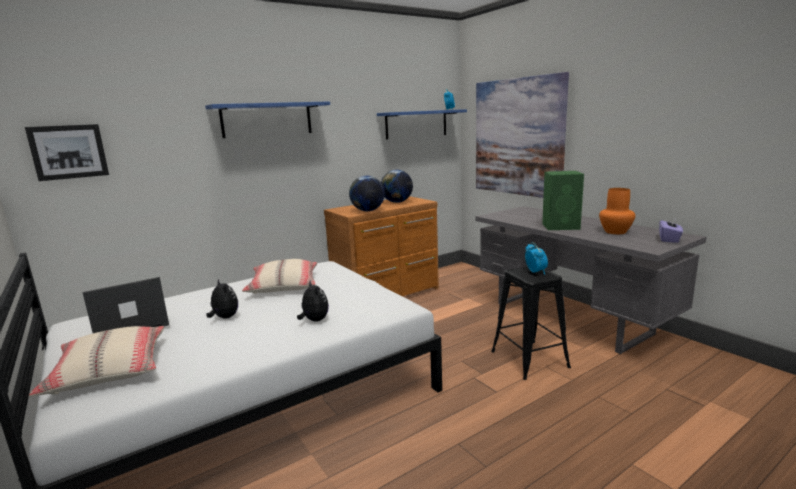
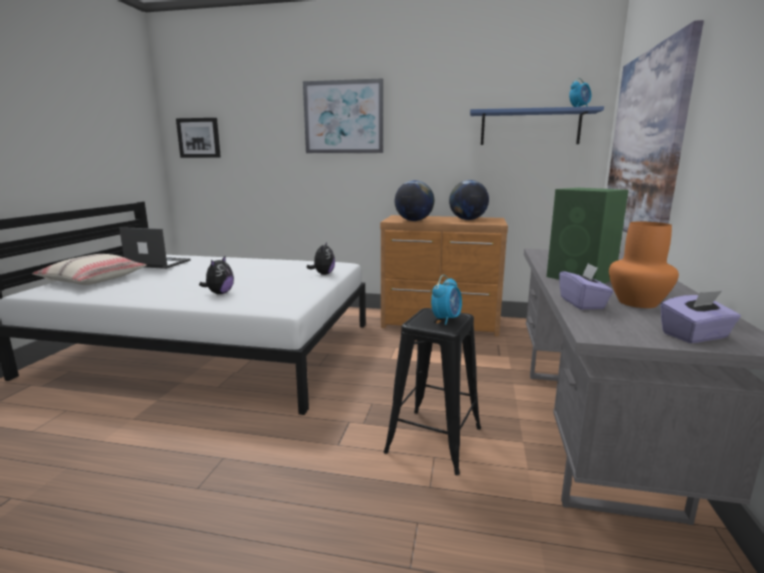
camera: 45 degrees right, 0 degrees up
blue shelf [205,101,330,138] -> picture [303,78,383,153]
plush toy [207,279,238,319] -> plush toy moved to [306,242,335,275]
beige pillow [242,259,317,294] -> none
none -> purple tissue box [559,263,613,310]

